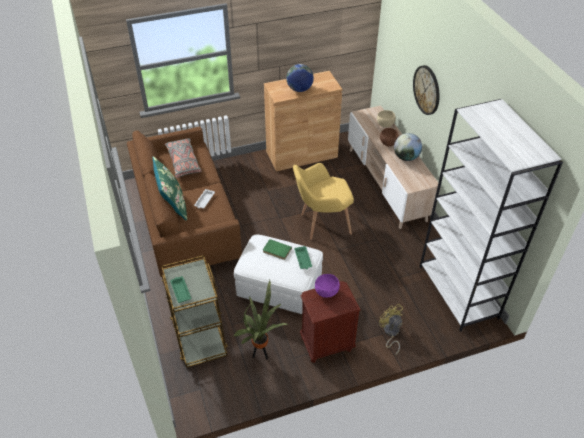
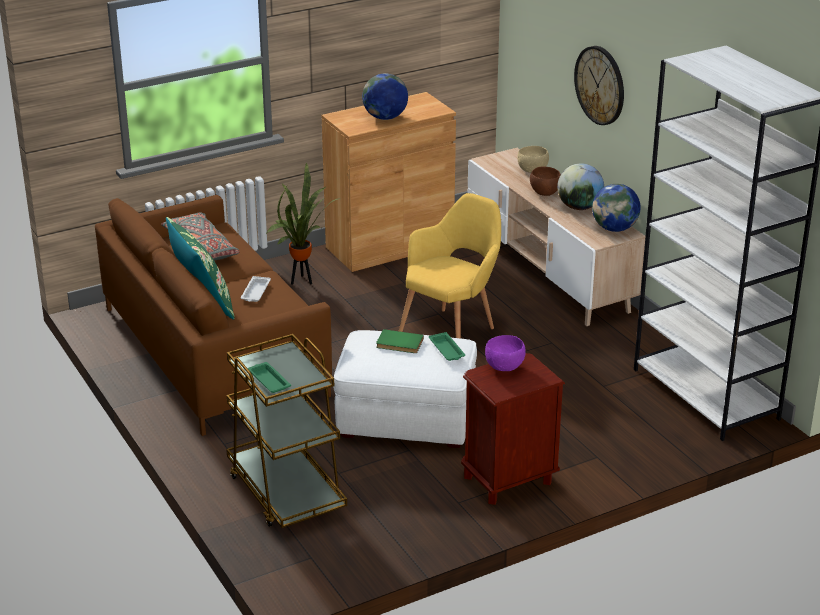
camera: 10 degrees left, 15 degrees down
potted plant [233,280,289,360] -> potted plant moved to [266,163,340,285]
yellow armchair [293,163,354,240] -> yellow armchair turned 150 degrees clockwise [399,193,501,338]
yellow fan [379,304,403,355] -> none
none -> globe [592,184,640,232]

